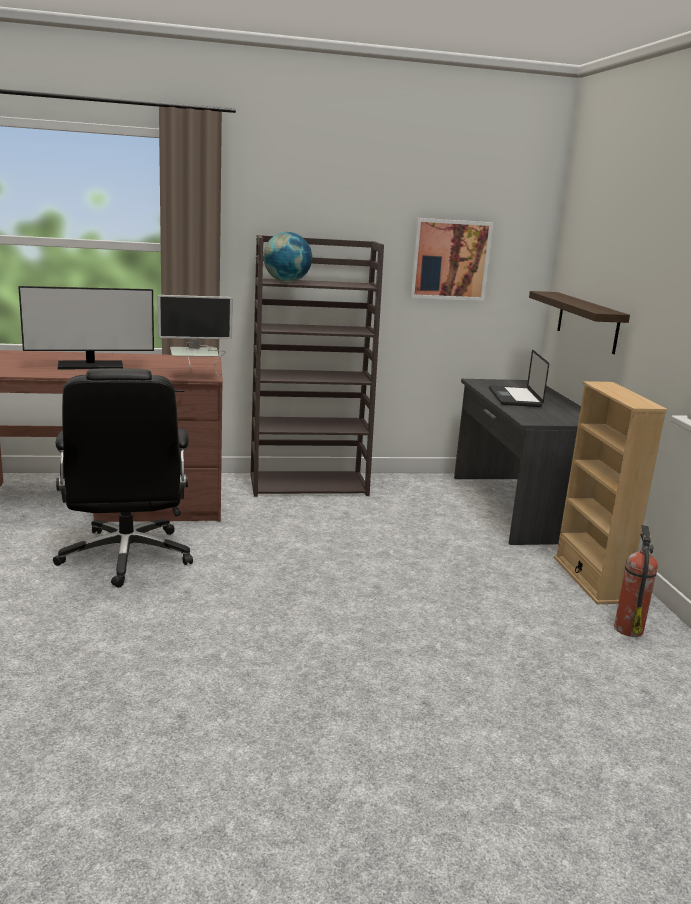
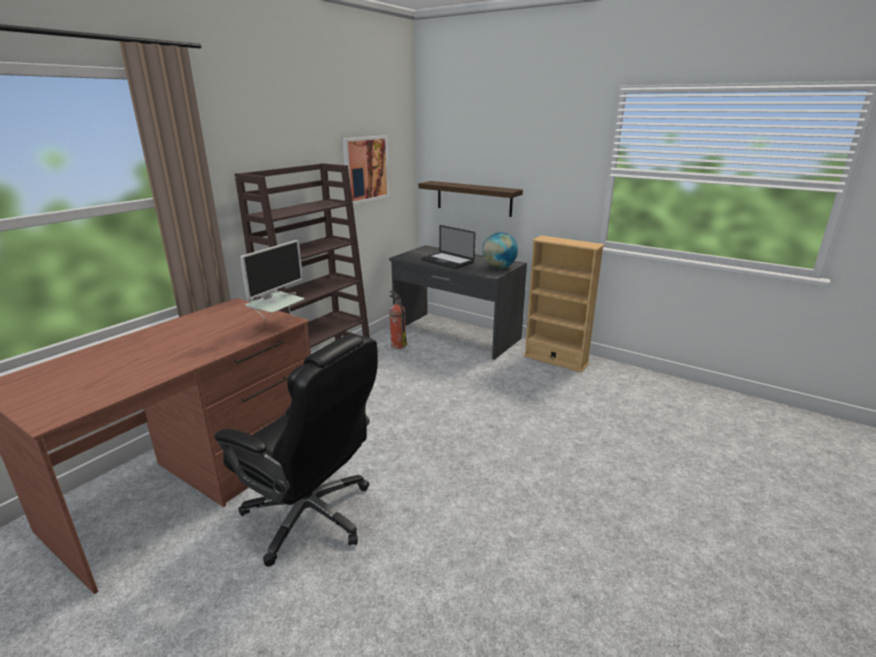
camera: 45 degrees left, 5 degrees up
monitor [18,286,154,369] -> none
globe [263,232,312,282] -> globe moved to [482,232,518,268]
fire extinguisher [614,525,658,637] -> fire extinguisher moved to [389,290,407,349]

